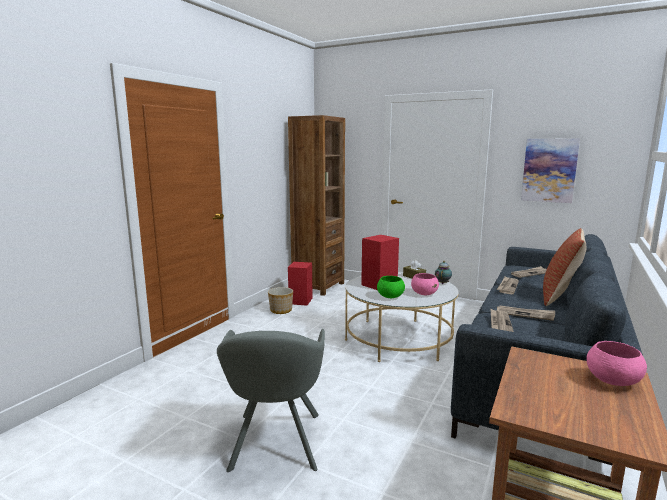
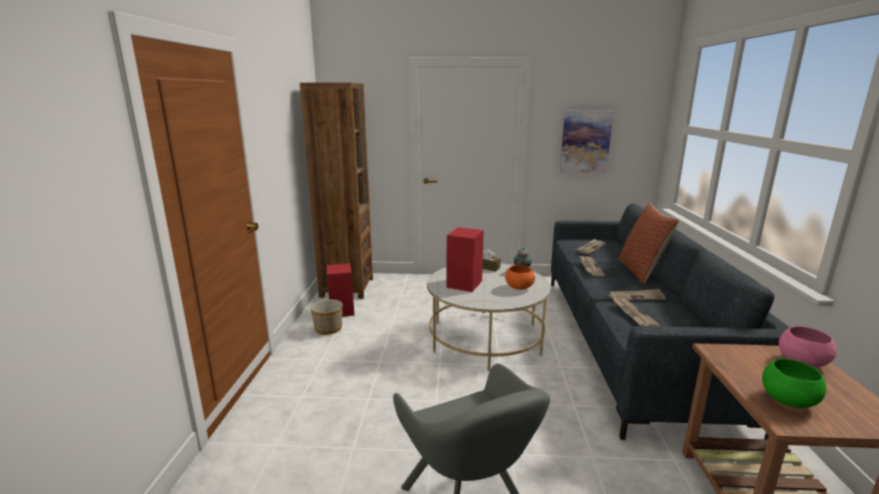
camera: 25 degrees left, 5 degrees up
green bowl [377,276,405,298] -> green bowl moved to [762,358,826,408]
pink bowl [411,273,439,295] -> orange bowl [505,265,535,290]

